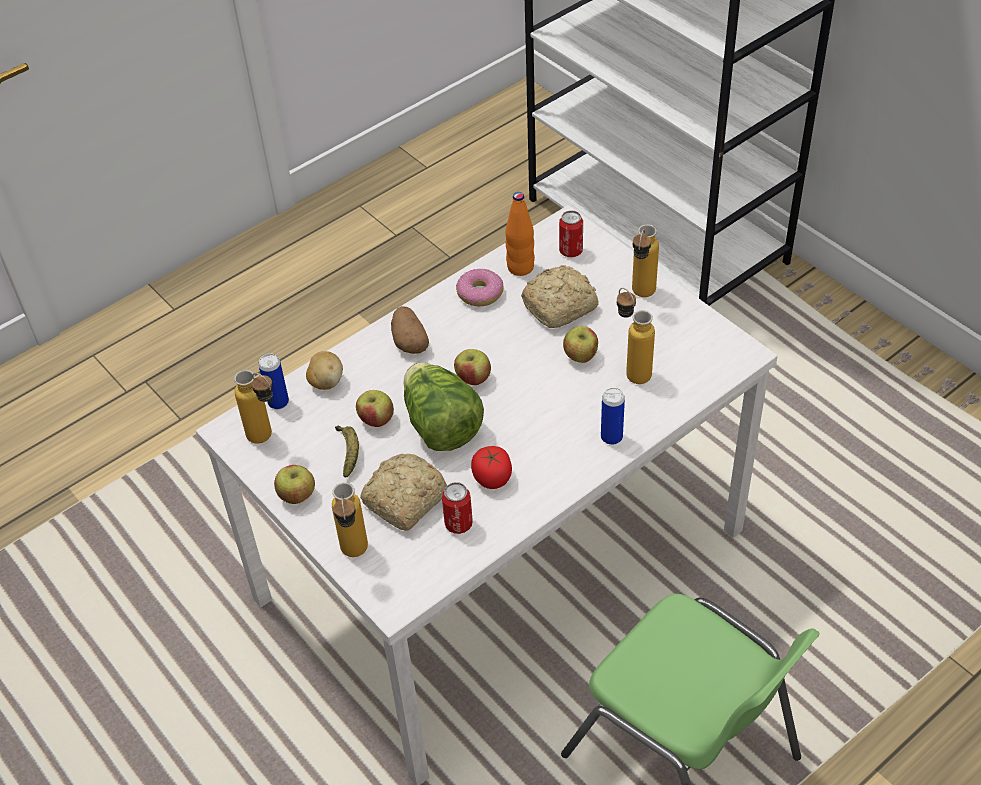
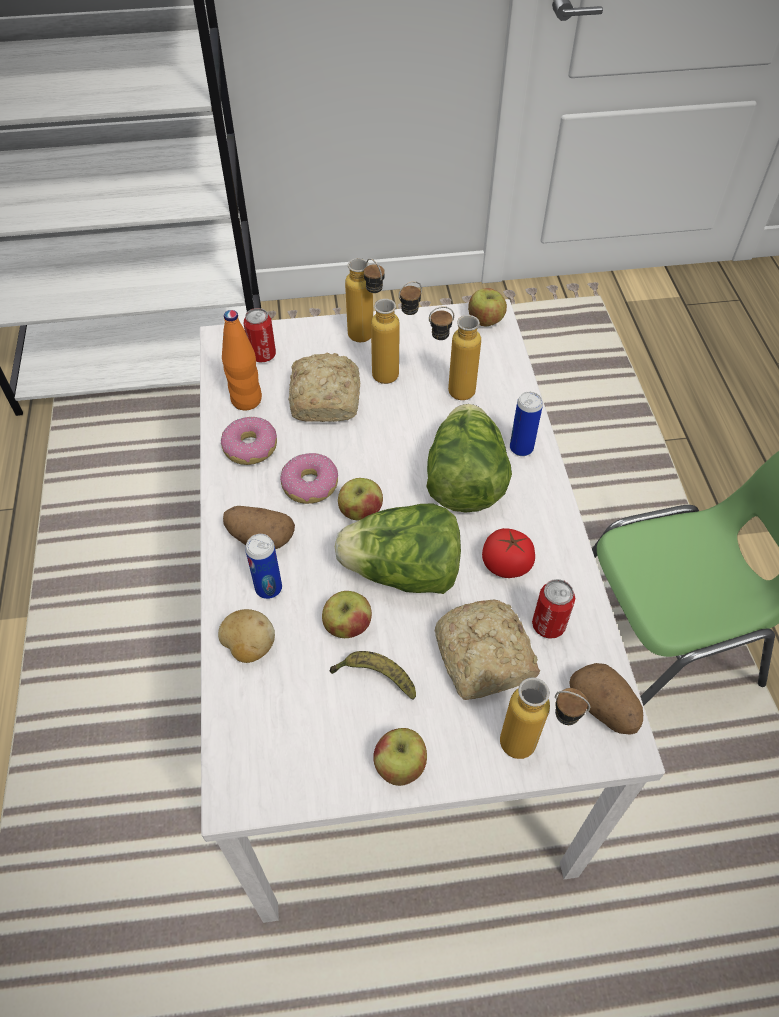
camera: 60 degrees left, 5 degrees up
bottle [234,370,273,444] -> bottle moved to [371,281,422,384]
can [258,354,289,409] -> can moved to [245,534,282,599]
apple [563,326,598,363] -> apple moved to [468,288,507,326]
none -> donut [280,453,338,504]
none -> lettuce [426,404,512,513]
none -> potato [569,663,643,735]

